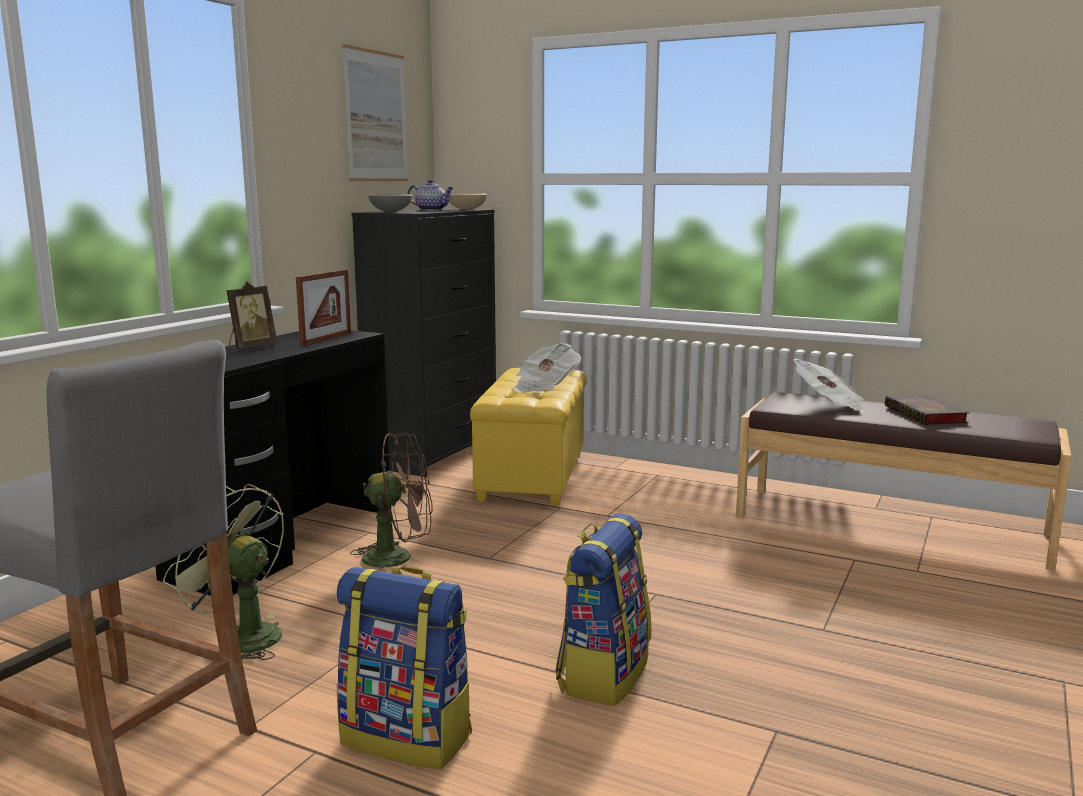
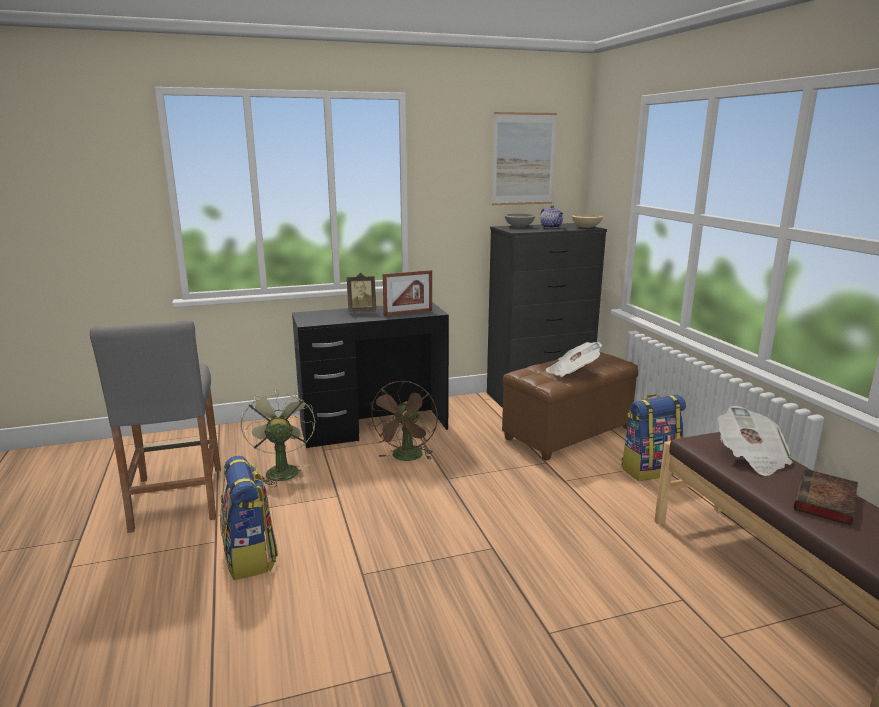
camera: 45 degrees right, 5 degrees up
brown fan [350,432,432,575] -> brown fan turned 60 degrees clockwise [369,381,438,461]
yellow ottoman [470,368,587,506] -> brown ottoman [502,352,638,461]
backpack [555,514,651,706] -> backpack moved to [621,394,686,481]

